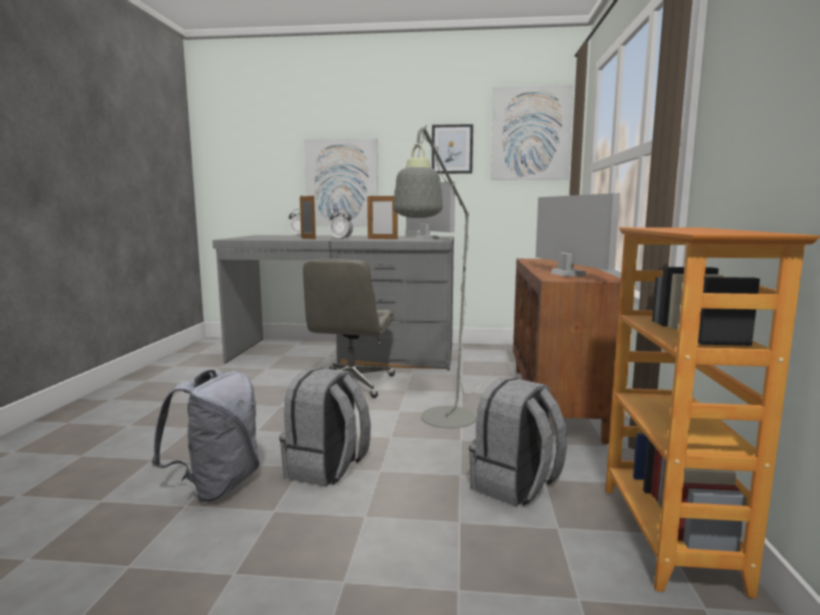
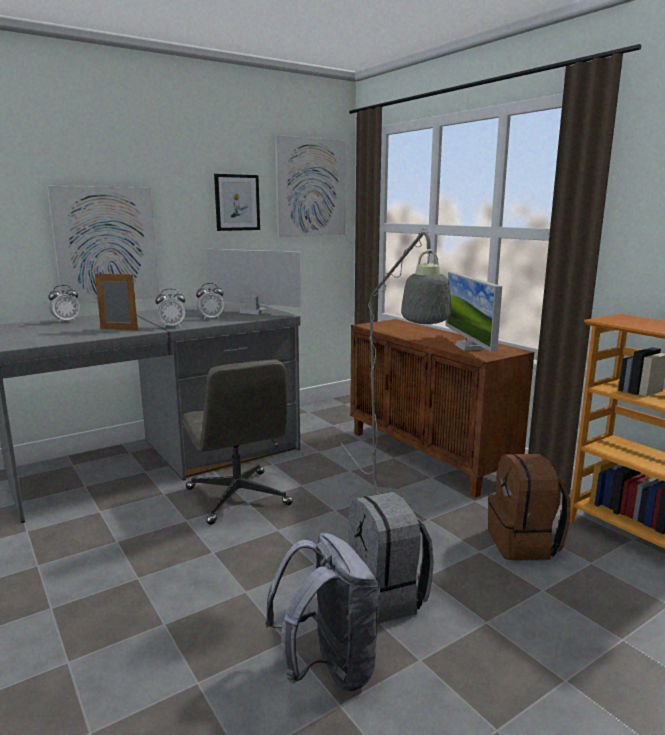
camera: 40 degrees left, 5 degrees up
picture frame [367,194,398,239] -> alarm clock [196,283,224,320]
grey backpack [469,377,567,506] -> brown backpack [488,454,570,560]
monitor [536,193,620,276] -> monitor turned 135 degrees counterclockwise [445,272,502,352]

